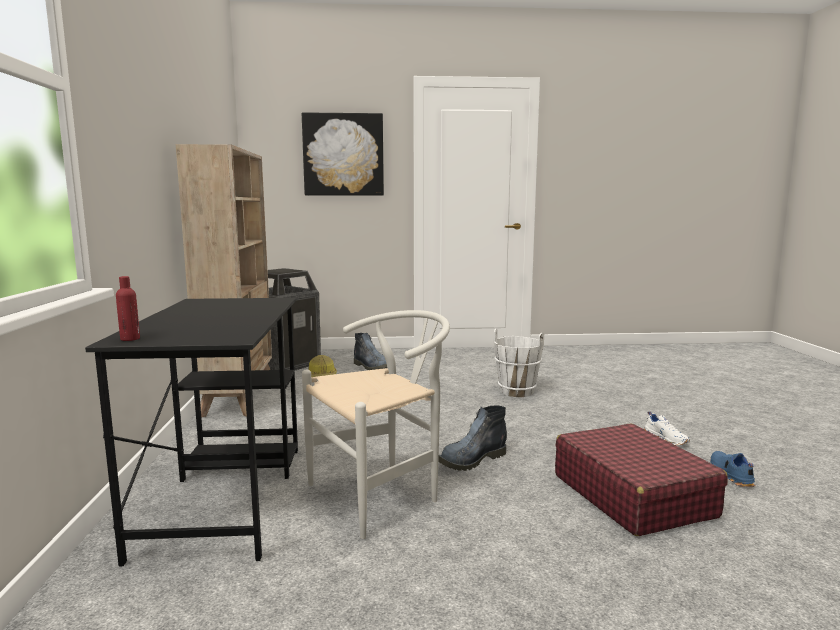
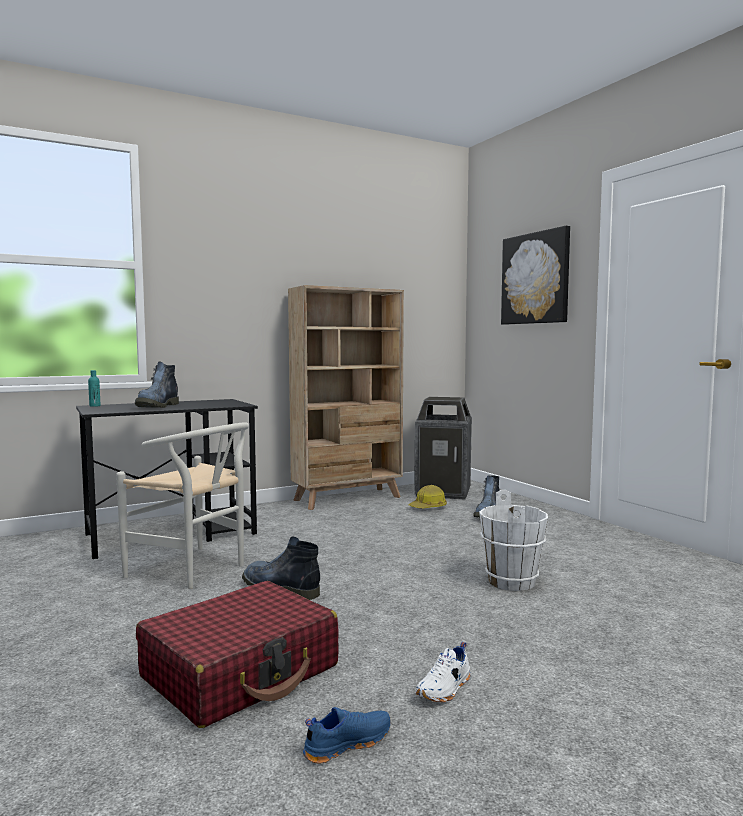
camera: 65 degrees right, 5 degrees down
red bottle [116,276,140,341] -> turquoise bottle [88,370,100,407]
none -> boot [135,361,179,408]

